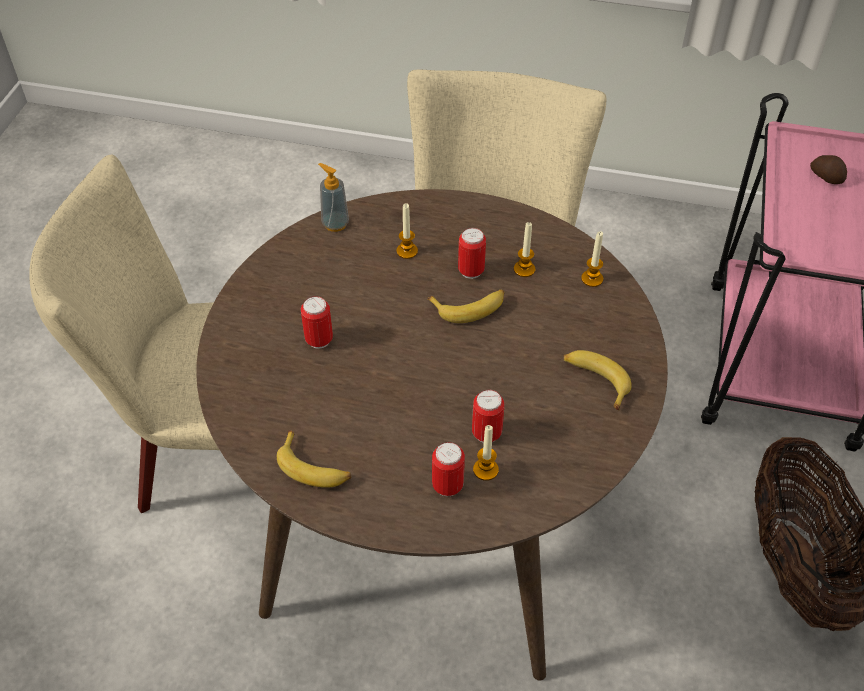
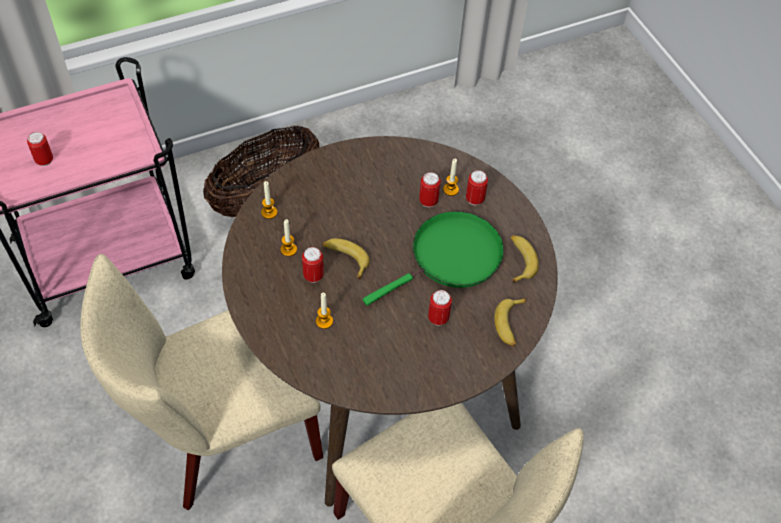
camera: 130 degrees left, 5 degrees up
soap dispenser [318,163,349,232] -> none
banana [563,350,632,410] -> banana moved to [494,298,526,347]
potato [810,155,847,184] -> can [27,132,53,166]
none -> green frying pan [363,211,504,306]

